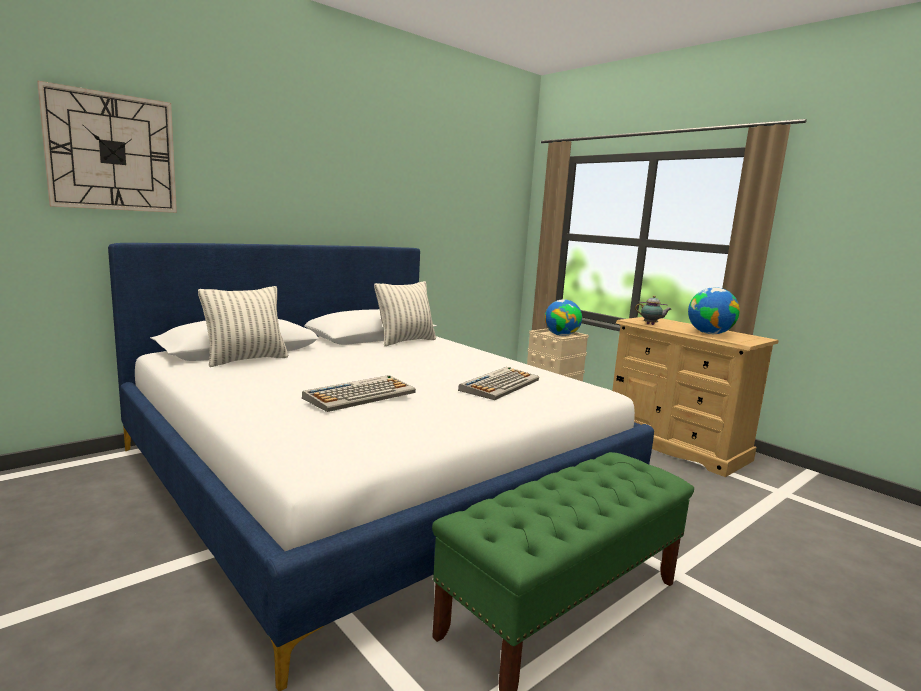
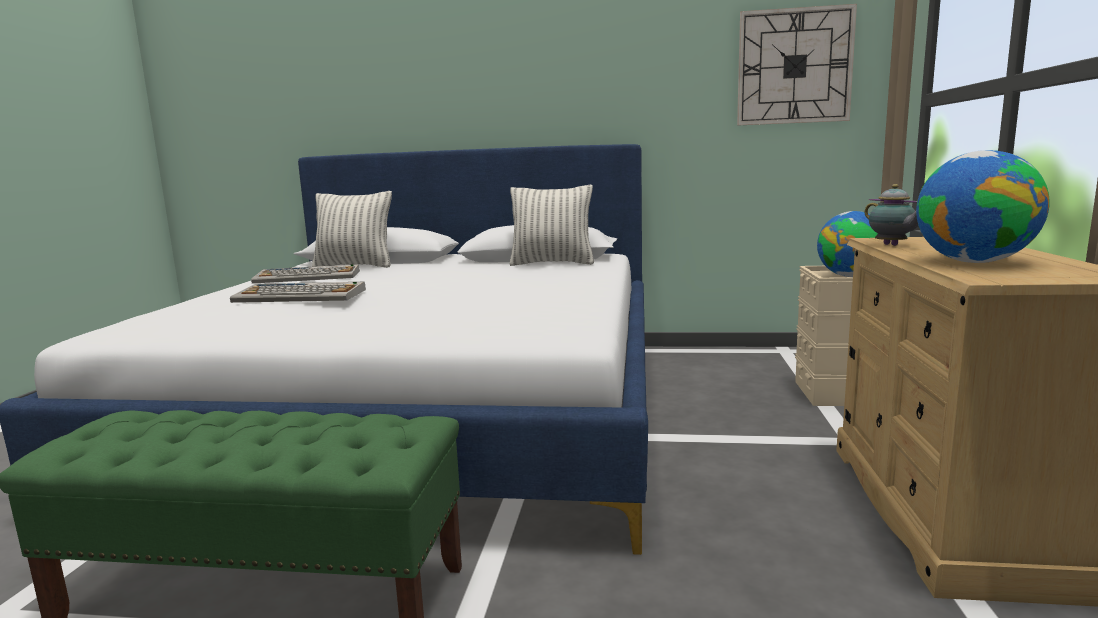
camera: 50 degrees right, 0 degrees up
wall clock [37,81,177,213] -> wall clock moved to [737,4,857,126]
keyboard [458,367,539,400] -> keyboard moved to [251,264,360,284]

